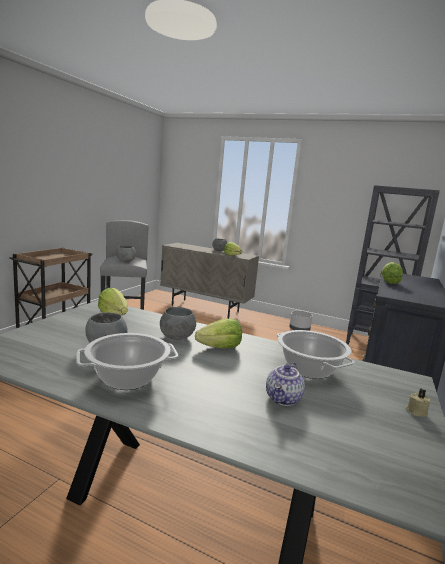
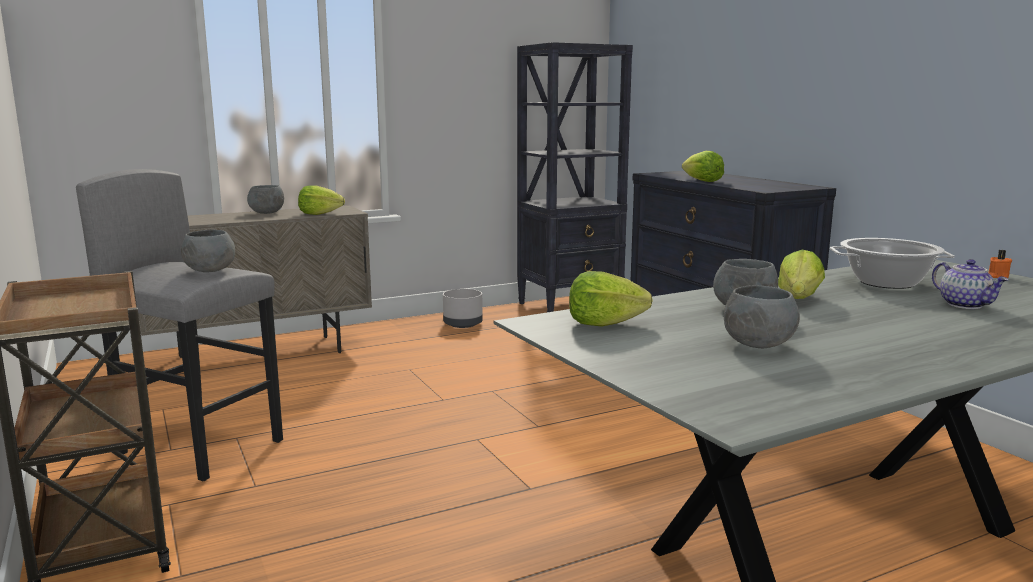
camera: 50 degrees left, 0 degrees up
cooking pot [77,333,178,390] -> none
beige candle [405,389,431,417] -> orange candle [988,250,1012,278]

